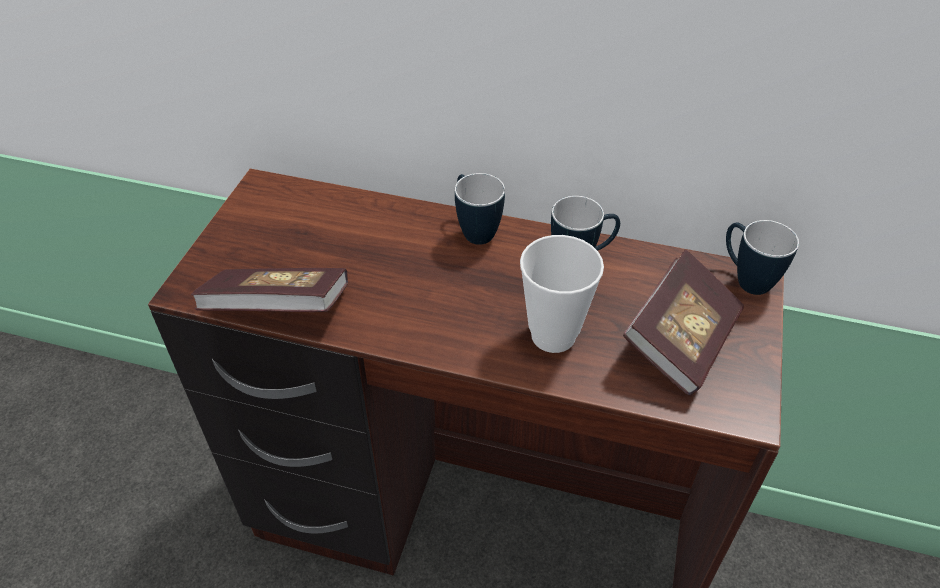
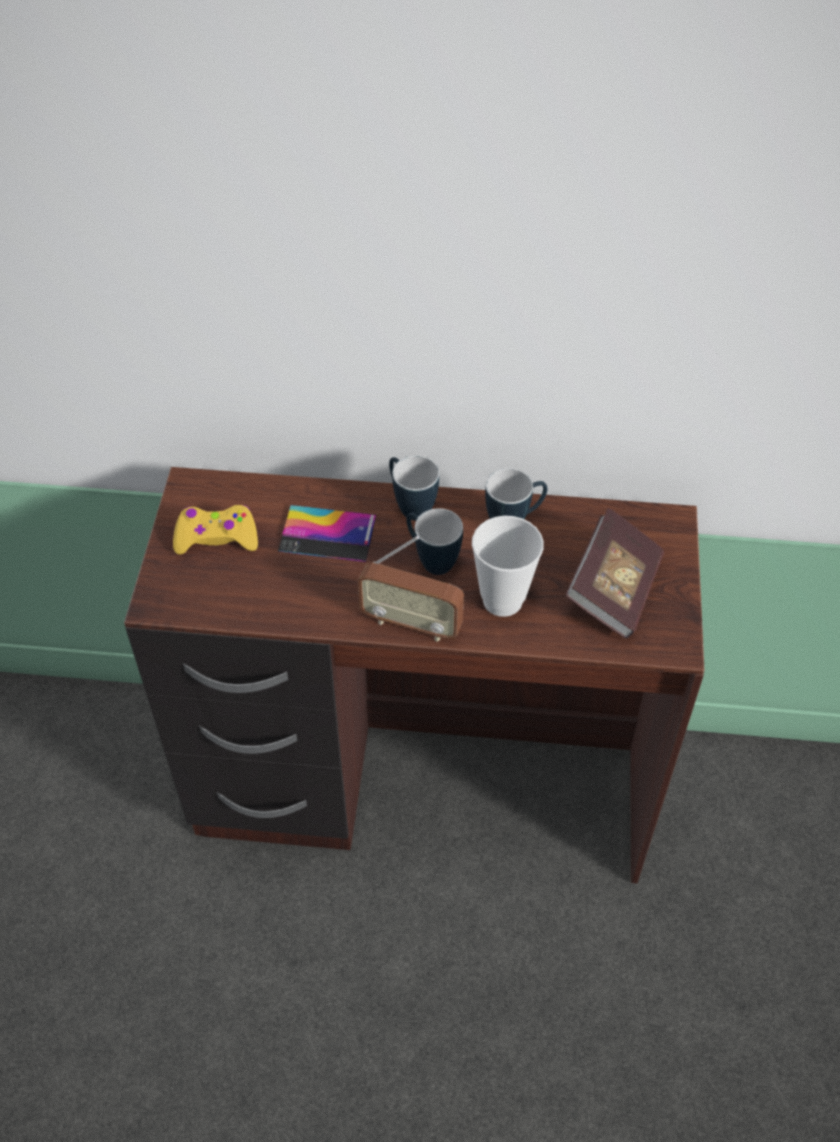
camera: 10 degrees left, 5 degrees up
book [191,268,348,312] -> none
mug [726,220,799,295] -> mug moved to [406,508,463,575]
none -> yellow game controller [173,505,258,555]
none -> phone [278,505,376,562]
none -> radio [358,536,464,642]

